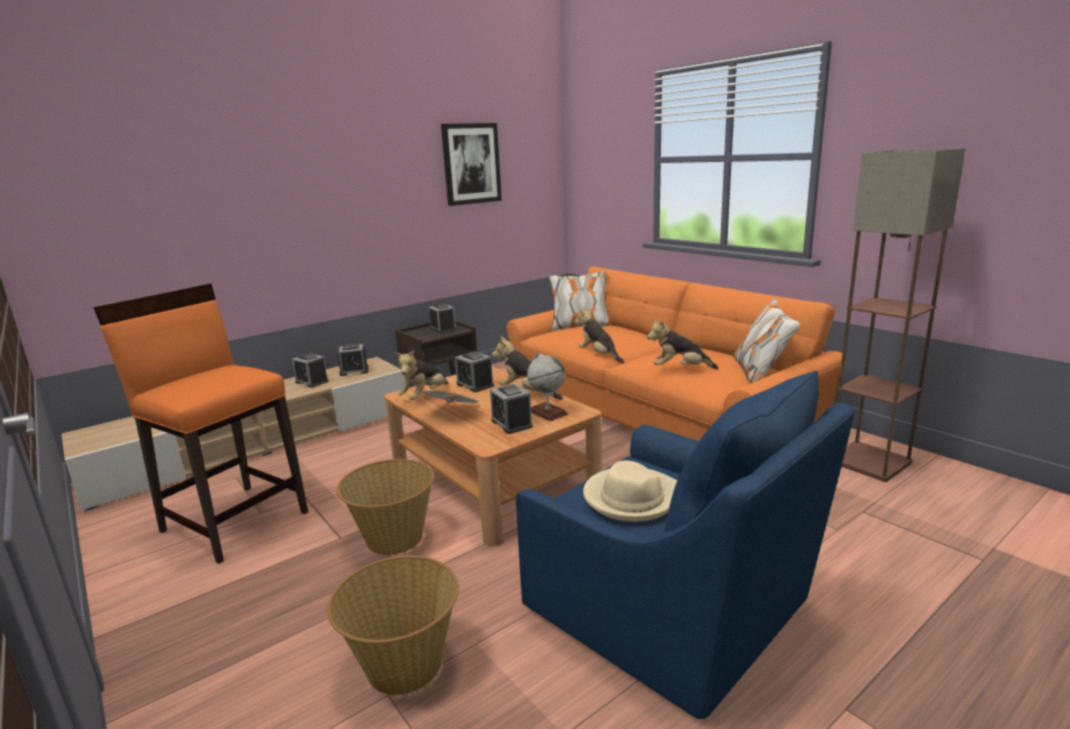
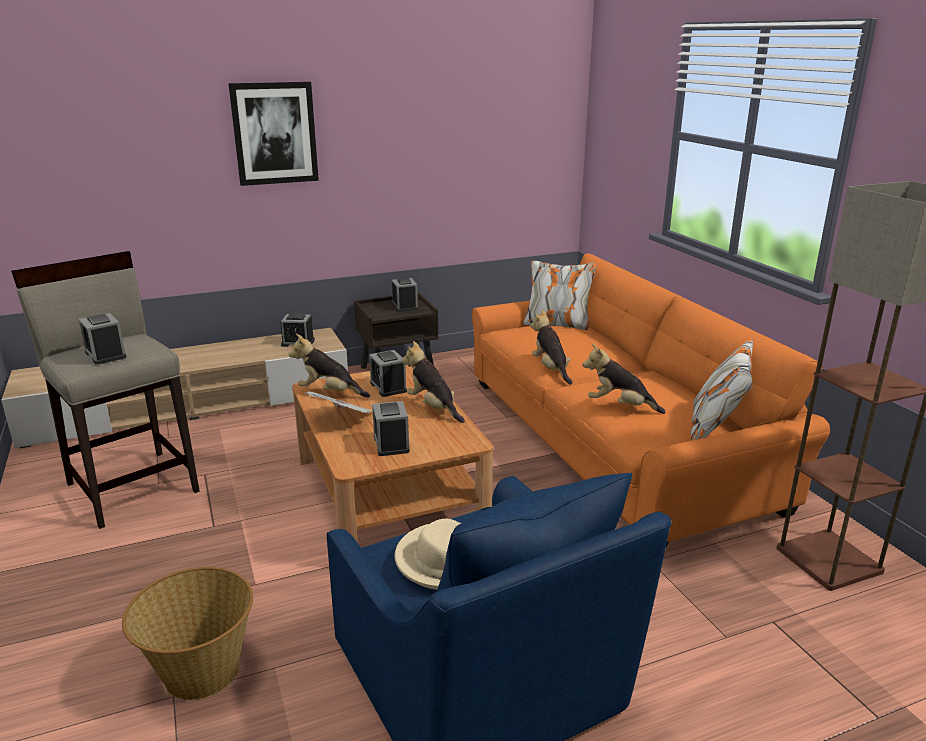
camera: 15 degrees right, 5 degrees up
orange stool [94,284,308,564] -> beige stool [11,251,200,529]
alarm clock [292,353,329,388] -> alarm clock moved to [78,313,126,365]
basket [337,459,434,555] -> none
plush toy [395,350,448,400] -> plush toy turned 60 degrees clockwise [289,334,370,398]
picture [441,123,502,206] -> picture moved to [228,82,319,186]
globe [527,352,568,421] -> none

